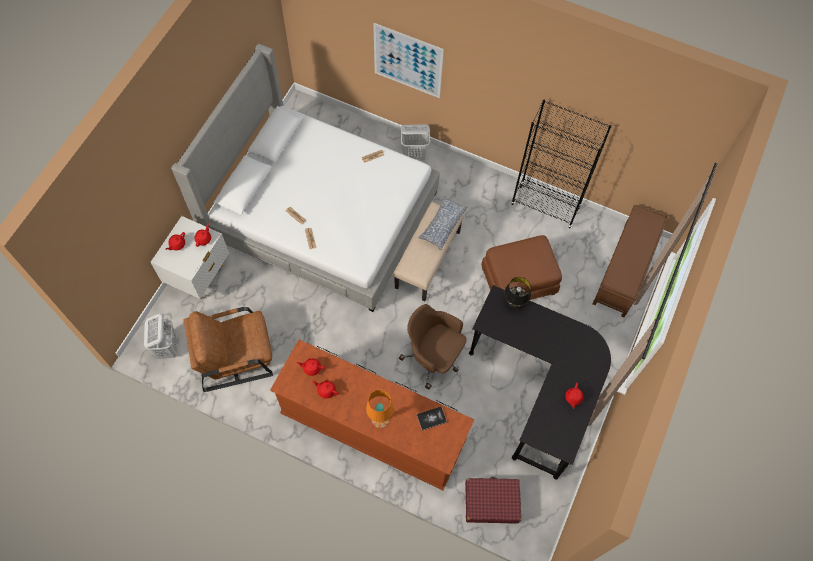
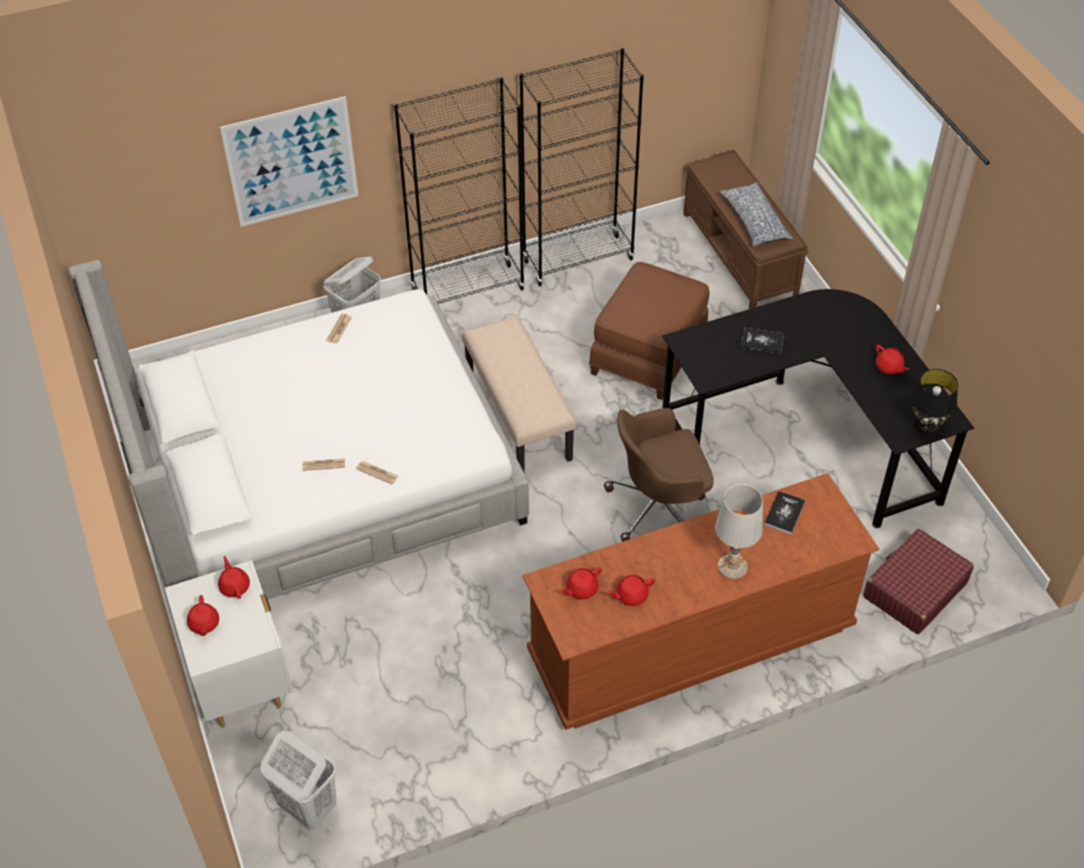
camera: 45 degrees left, 15 degrees down
brown armchair [183,307,273,392] -> none
orange table lamp [366,390,394,428] -> white table lamp [715,484,763,579]
pillow [418,196,468,250] -> pillow moved to [720,182,793,247]
black table lamp [504,277,531,308] -> black table lamp moved to [911,369,958,434]
none -> black bookcase [394,77,525,304]
none -> book [741,328,784,354]

